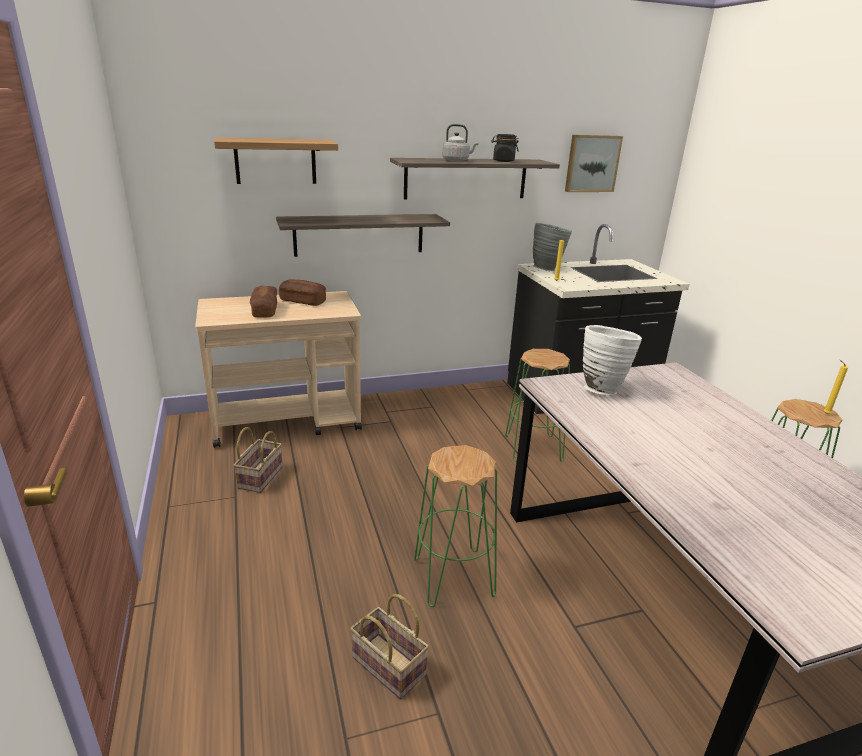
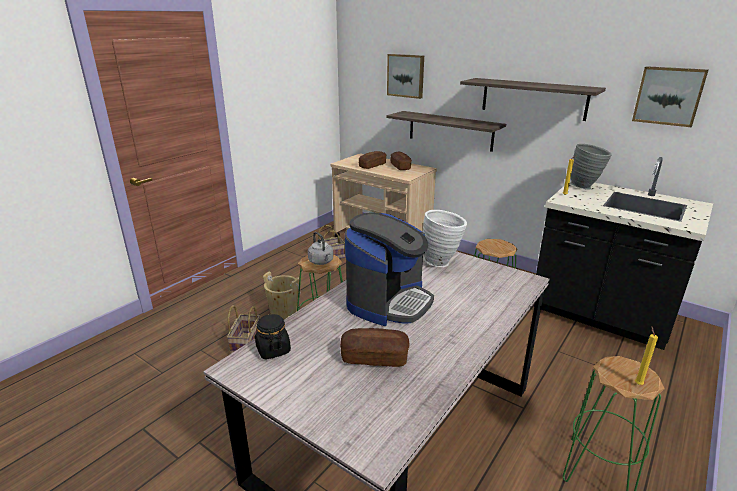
camera: 55 degrees right, 0 degrees up
shelf [214,137,338,184] -> picture [387,54,424,99]
grey kettle [442,124,478,162] -> grey kettle moved to [308,232,333,265]
black jar [491,134,519,162] -> black jar moved to [255,314,291,360]
none -> beige bucket [263,271,301,319]
none -> bread [340,328,409,367]
none -> coffee machine [345,213,434,326]

